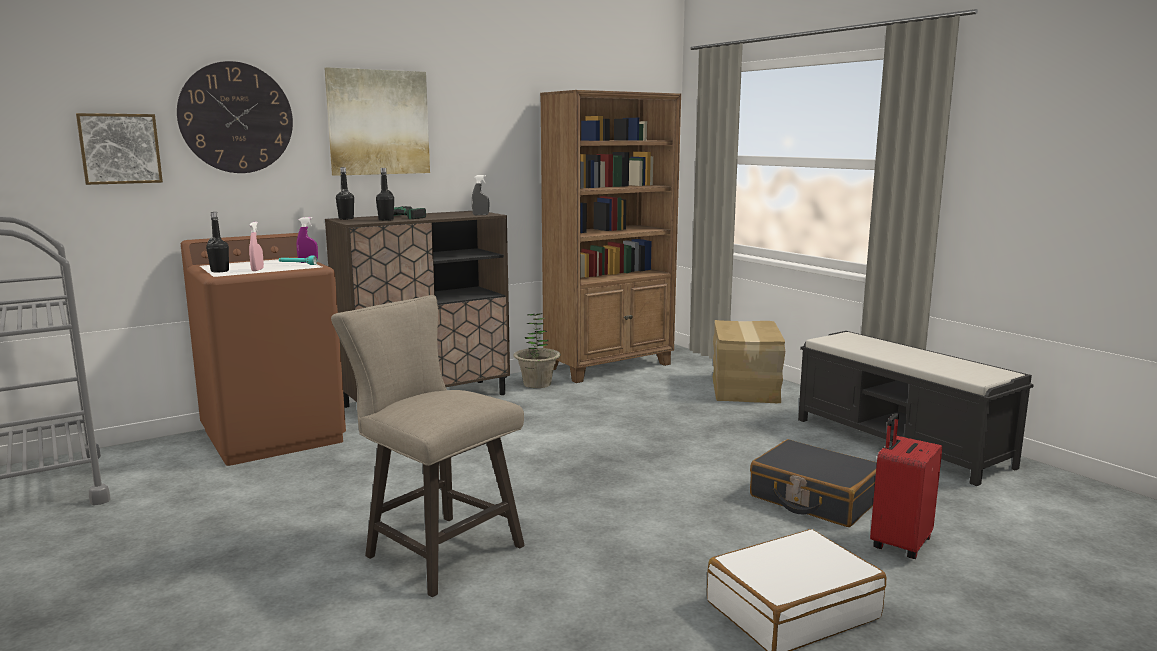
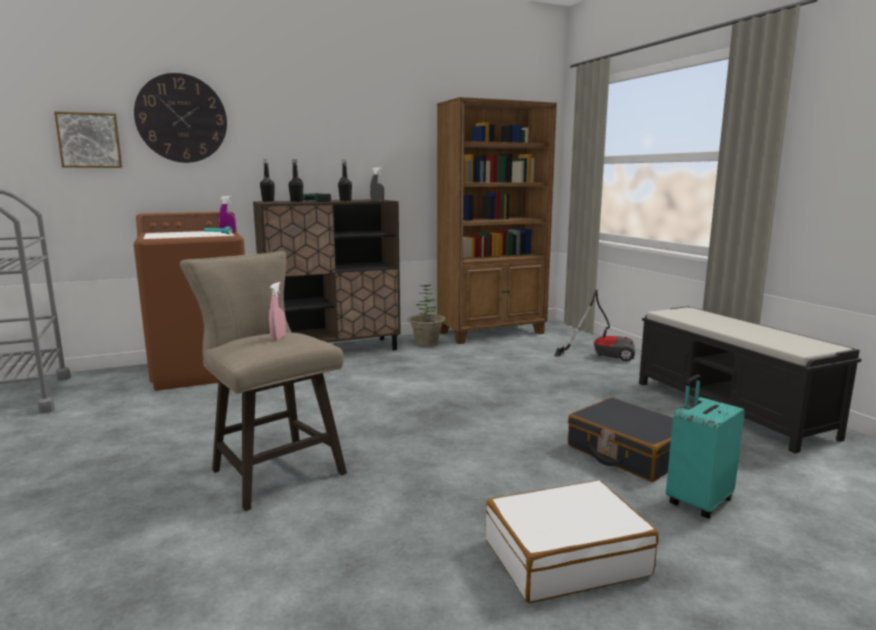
camera: 10 degrees right, 0 degrees up
black bottle [206,212,229,272] -> black bottle moved to [338,160,352,201]
pink spray bottle [249,222,264,271] -> pink spray bottle moved to [269,282,286,340]
picture [325,67,430,176] -> none
cardboard box [712,320,785,403] -> vacuum cleaner [555,289,635,362]
red suitcase [870,413,942,559] -> turquoise suitcase [666,374,745,519]

